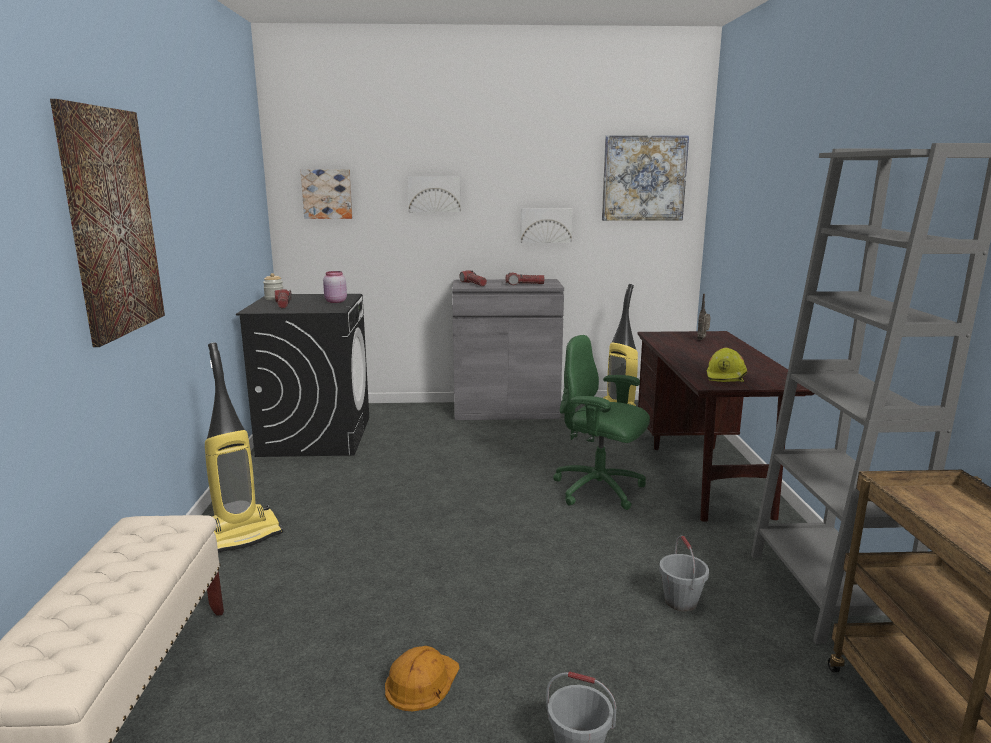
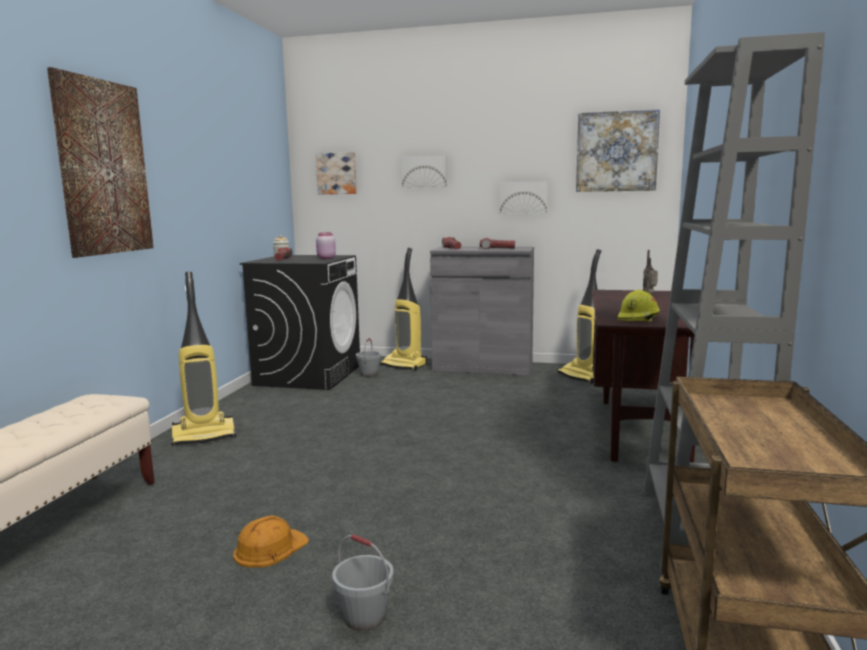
camera: 15 degrees right, 5 degrees down
green office chair [553,335,650,510] -> none
grey bucket [659,535,709,612] -> grey bucket moved to [356,338,381,377]
none -> vacuum cleaner [380,248,427,370]

